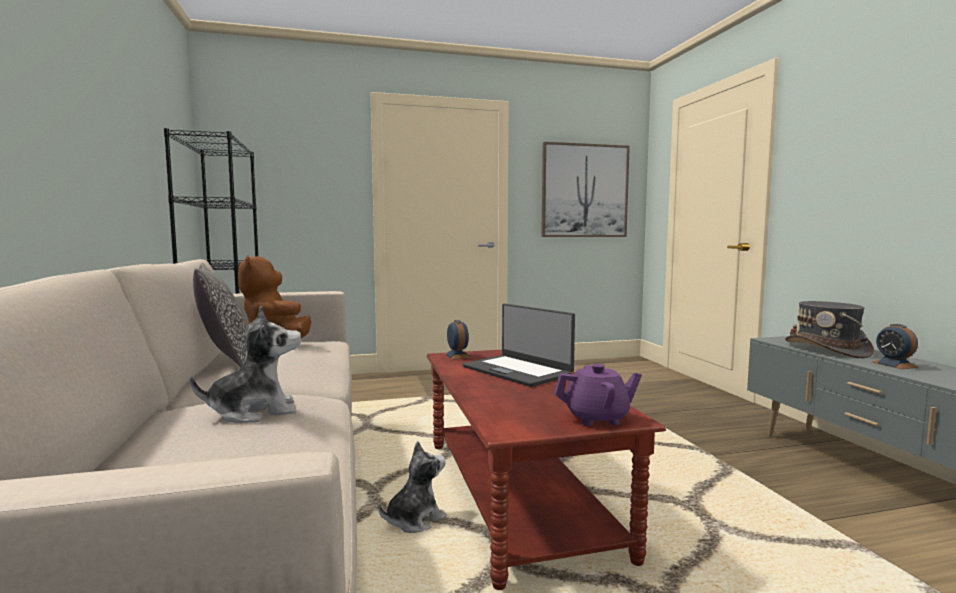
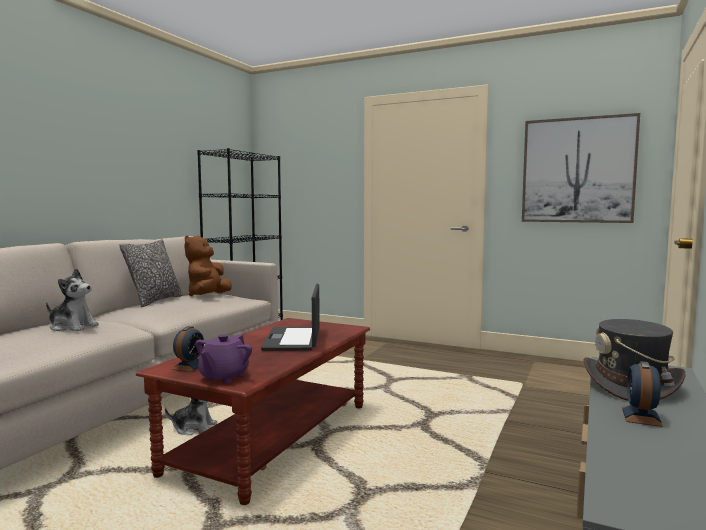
camera: 40 degrees right, 0 degrees up
alarm clock [445,320,471,360] -> alarm clock moved to [171,326,204,372]
purple teapot [554,364,642,426] -> purple teapot turned 75 degrees clockwise [195,334,252,383]

